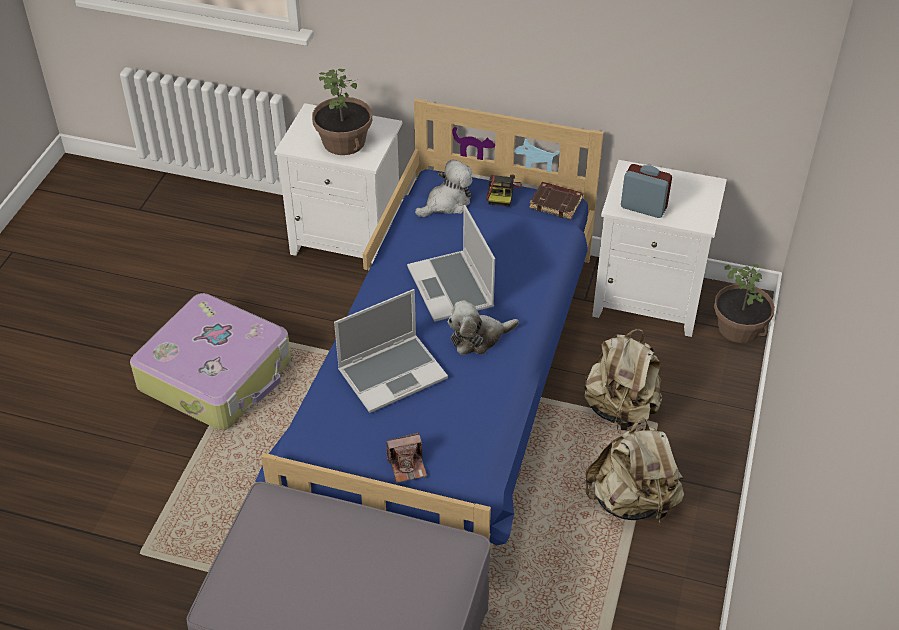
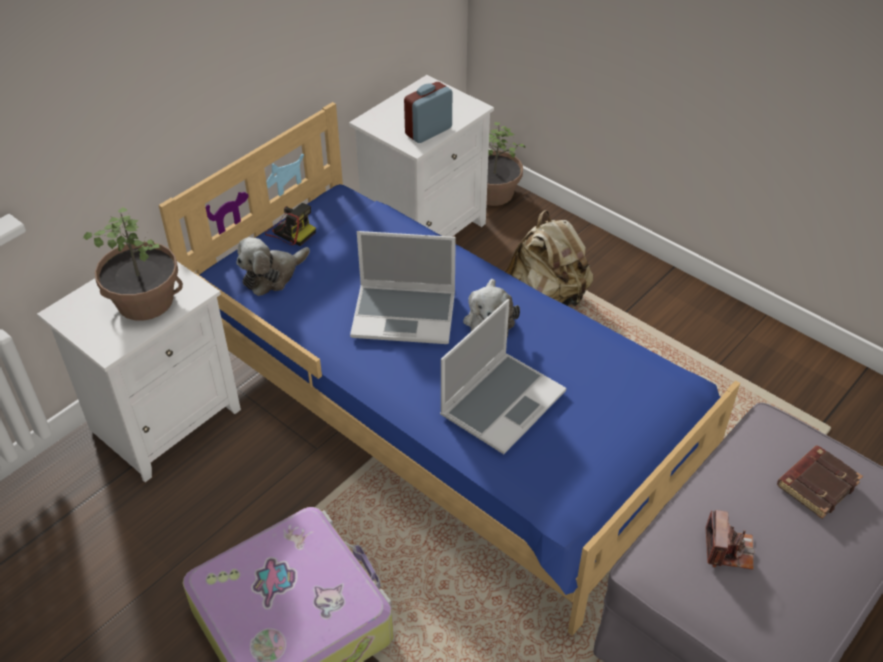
camera: 65 degrees left, 0 degrees up
laptop [334,289,448,413] -> laptop turned 45 degrees clockwise [440,299,566,454]
camera [386,432,427,483] -> camera moved to [705,510,755,570]
plush toy [415,159,473,217] -> plush toy turned 120 degrees counterclockwise [236,237,310,296]
brown book [529,182,583,220] -> brown book moved to [777,445,863,519]
beige backpack [585,417,684,524] -> none

